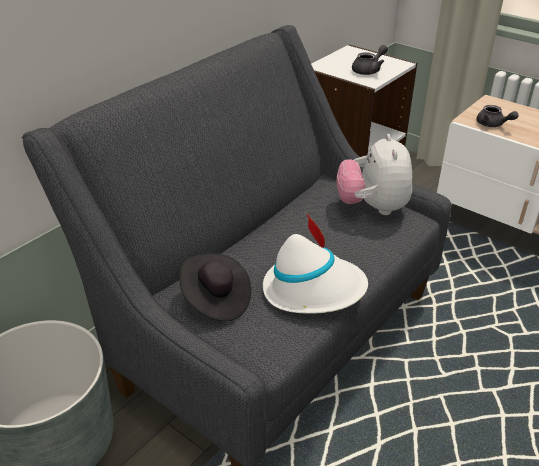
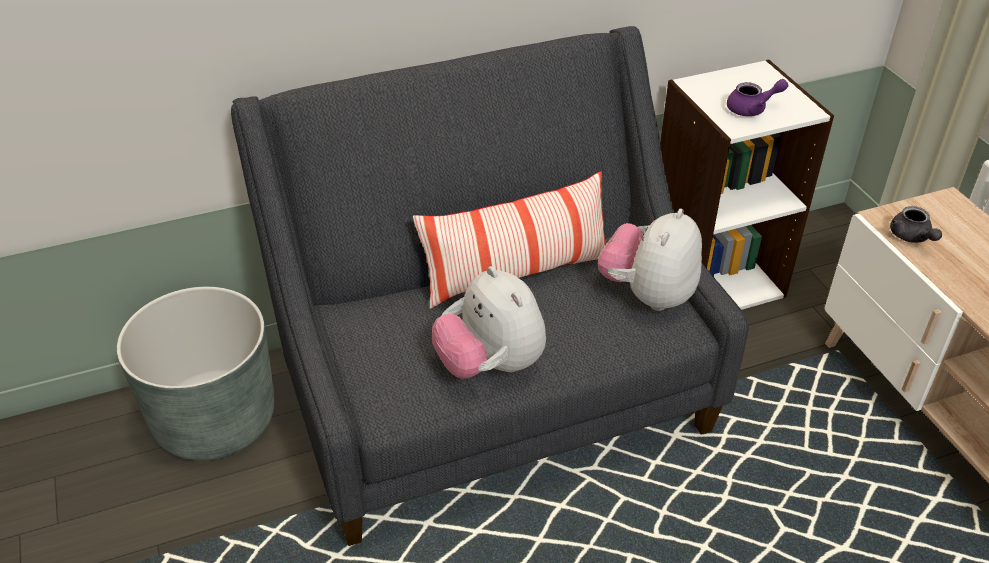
camera: 30 degrees right, 5 degrees up
black hat [180,253,251,321] -> none
white hat [263,214,368,314] -> plush toy [432,266,546,379]
grey teapot [352,45,388,75] -> purple teapot [727,79,788,116]
none -> pillow [413,171,606,309]

